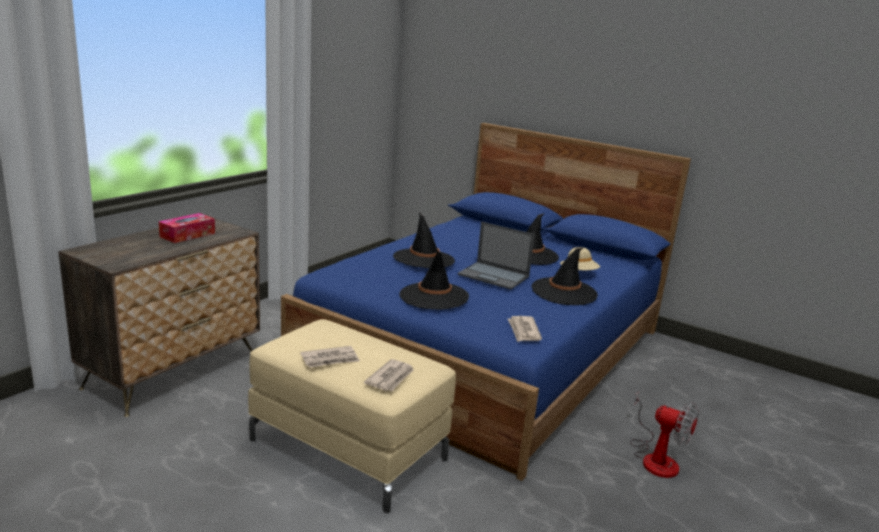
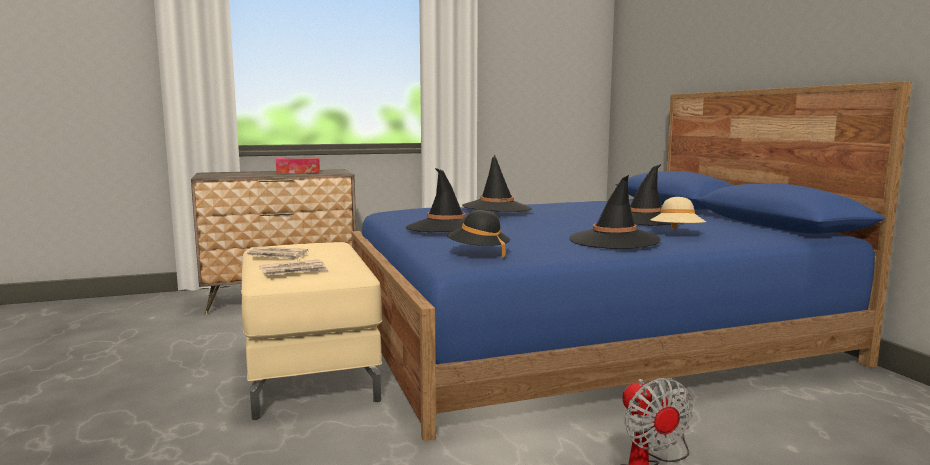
camera: 40 degrees right, 10 degrees down
laptop [458,222,535,290] -> none
newspaper [508,316,542,342] -> black hat [447,210,510,258]

